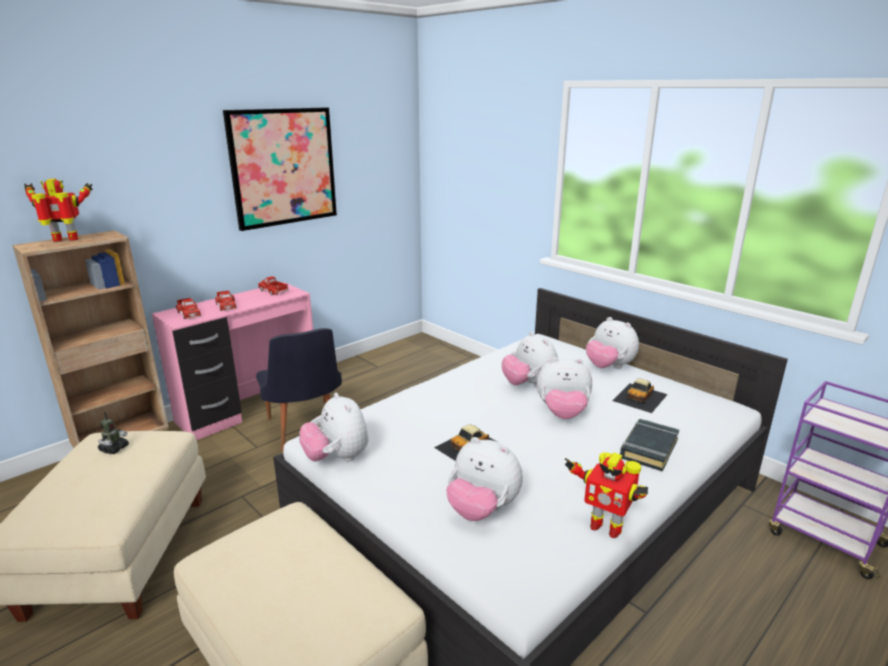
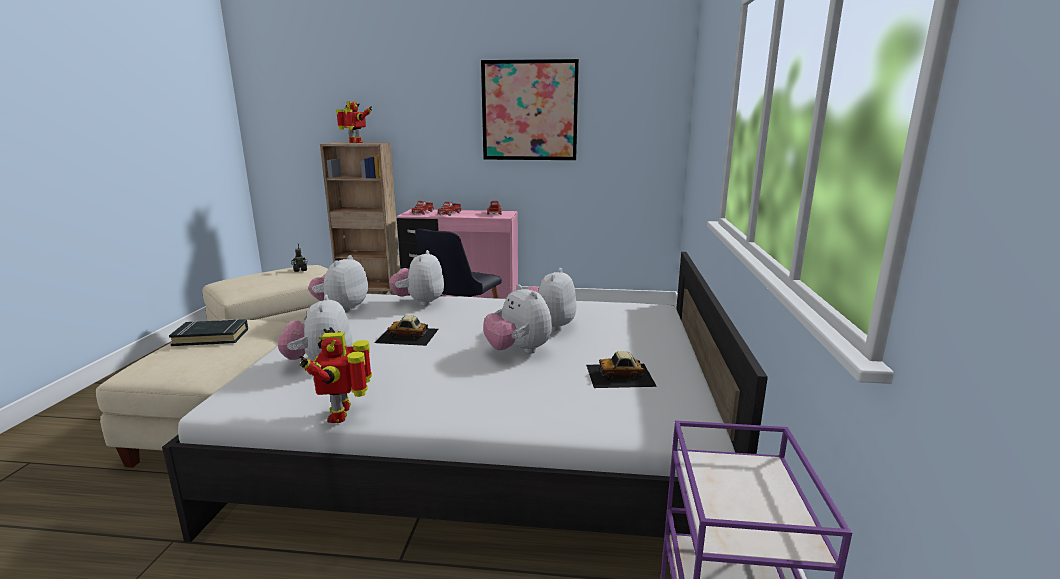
camera: 50 degrees right, 5 degrees down
plush toy [586,317,639,369] -> plush toy moved to [389,250,444,306]
black book [620,419,679,471] -> black book moved to [169,319,248,346]

